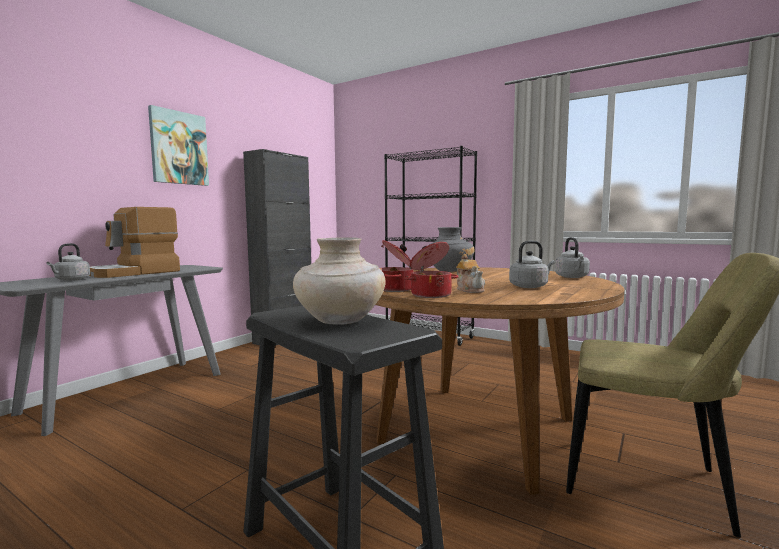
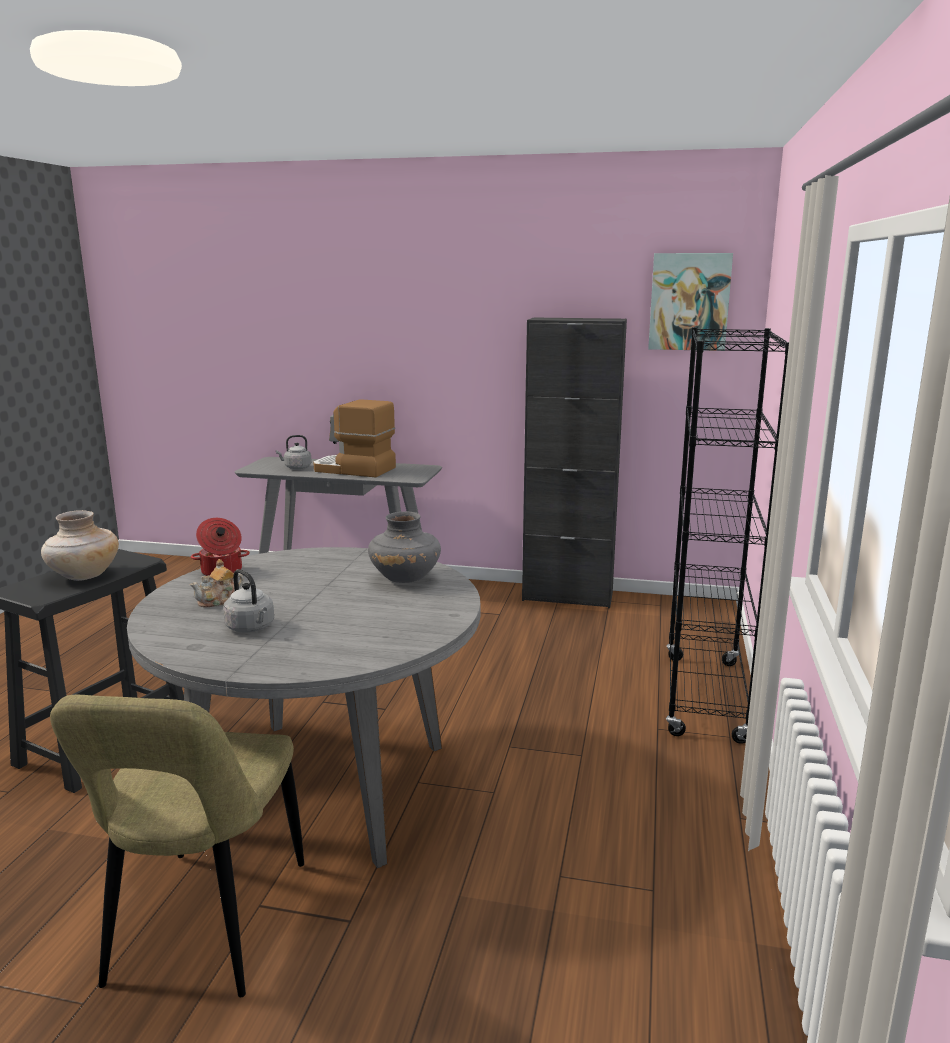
camera: 70 degrees right, 10 degrees up
picture [148,105,209,186] -> picture moved to [648,253,733,351]
brown dining table [375,267,624,495] -> grey dining table [127,547,480,868]
cooking pot [403,242,459,298] -> none
grey kettle [555,237,590,278] -> none

